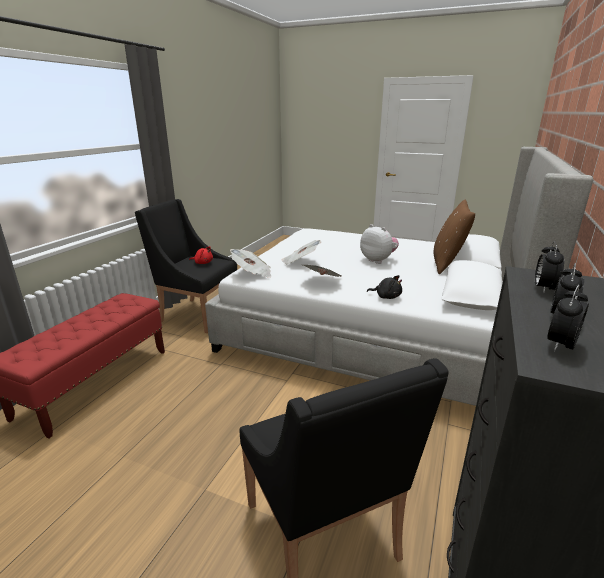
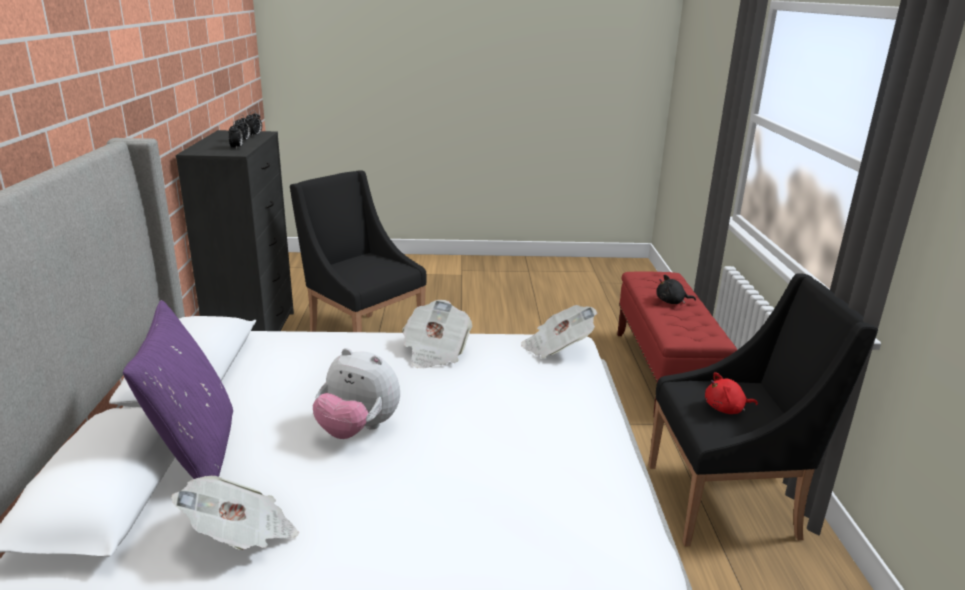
camera: 155 degrees right, 0 degrees up
newspaper [282,240,321,265] -> newspaper moved to [171,476,300,550]
black plush toy [367,275,402,299] -> black plush toy moved to [656,274,696,304]
brown pillow [434,200,475,274] -> purple pillow [123,300,233,479]

